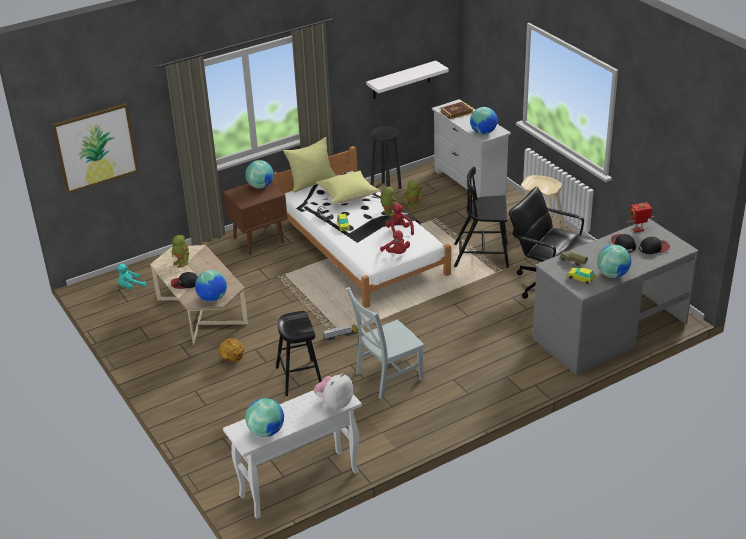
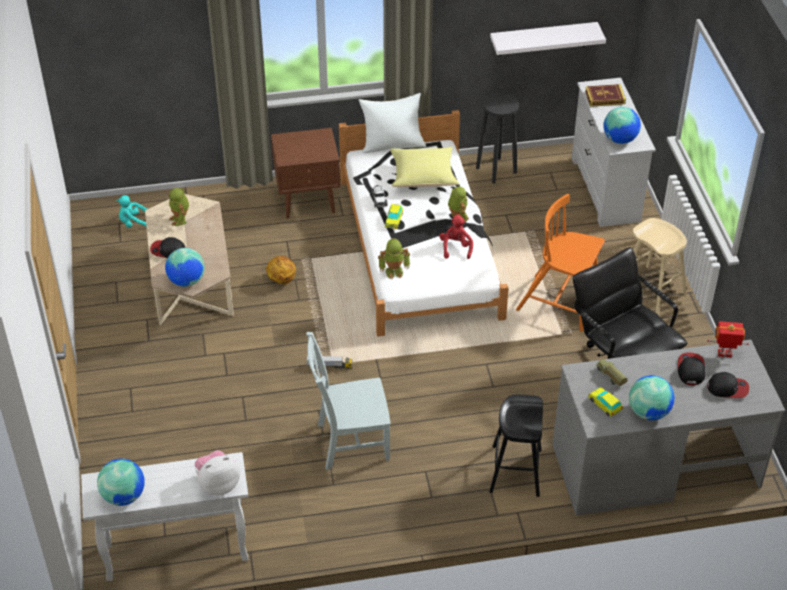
camera: 20 degrees right, 10 degrees up
picture [51,103,139,194] -> none
basketball [218,338,244,362] -> basketball moved to [266,256,296,285]
globe [245,160,274,188] -> none
black stool [276,311,322,396] -> black stool moved to [489,395,543,497]
yellow pillow [283,137,336,192] -> white pillow [358,93,426,153]
red plush toy [380,230,410,254] -> none
toy robot [403,180,423,210] -> toy robot moved to [378,238,410,279]
black chair [454,166,509,268] -> orange chair [516,194,605,332]

